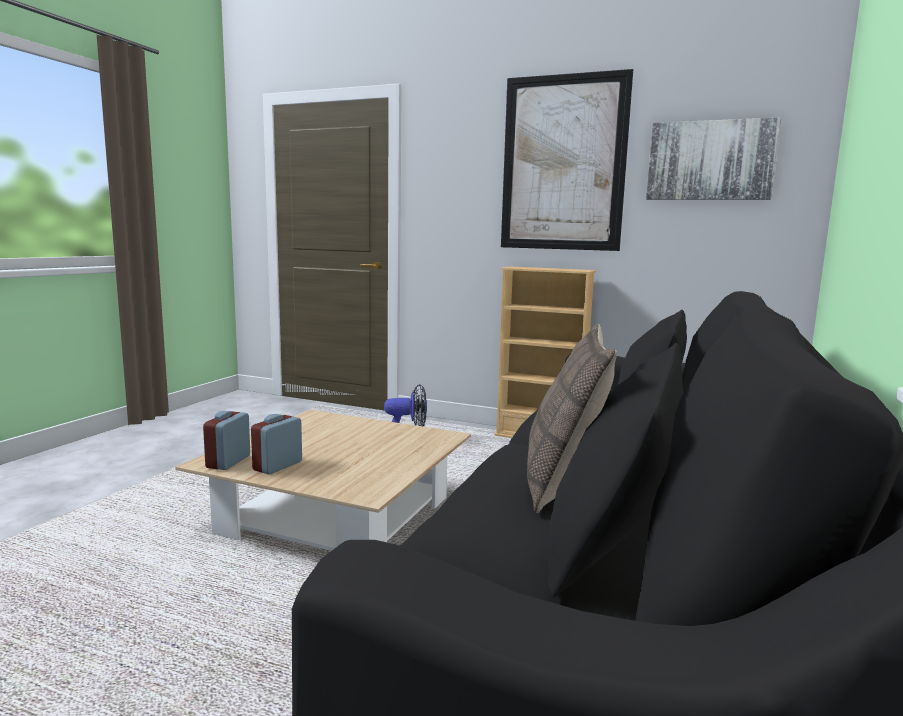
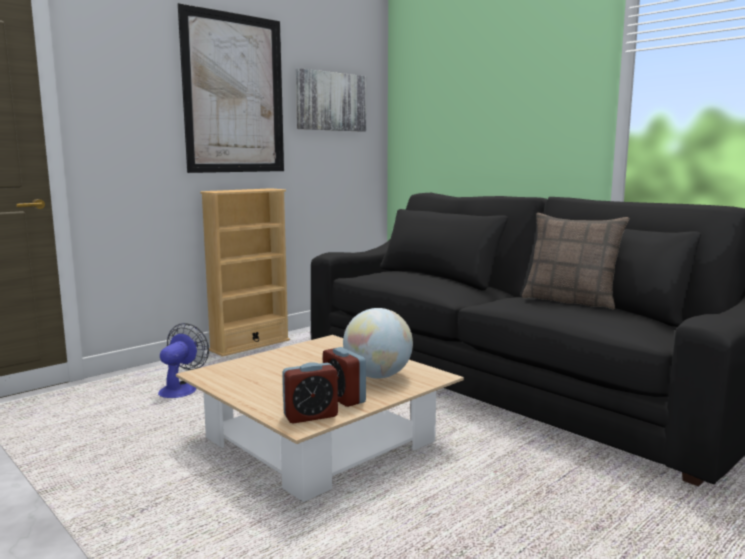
camera: 65 degrees left, 0 degrees up
alarm clock [203,411,250,470] -> alarm clock turned 60 degrees counterclockwise [283,362,338,424]
none -> globe [343,308,413,378]

